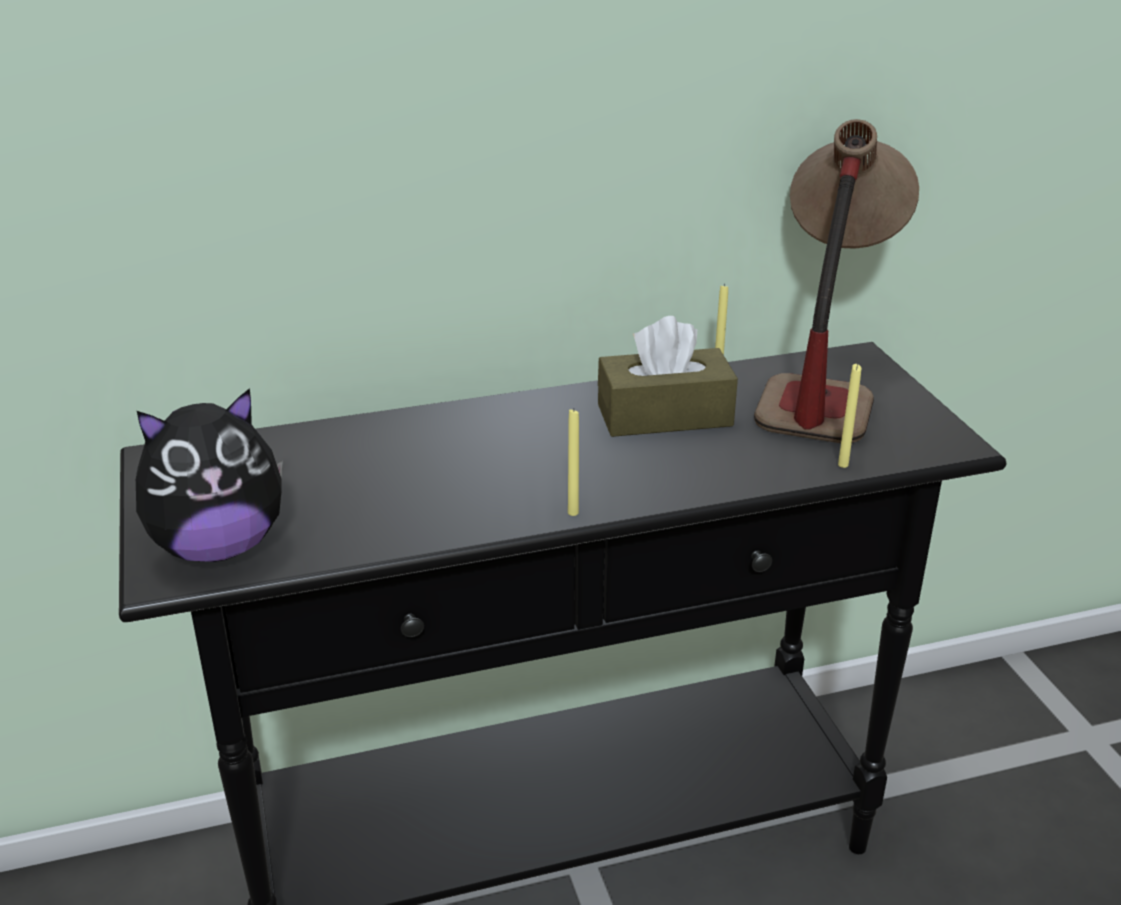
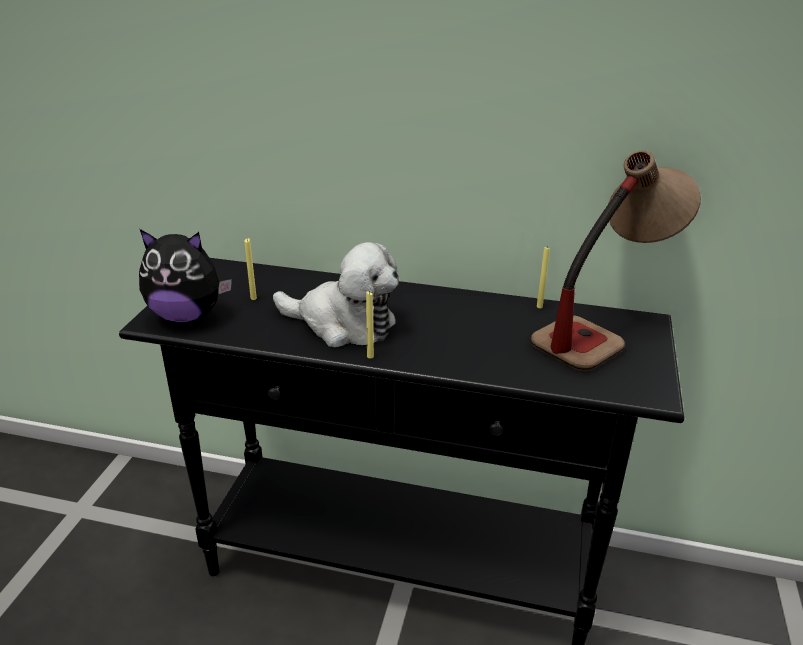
camera: 30 degrees right, 0 degrees up
brown tissue box [598,316,738,437] -> none
yellow candle [838,364,861,468] -> yellow candle moved to [245,238,257,300]
none -> plush toy [273,242,399,347]

